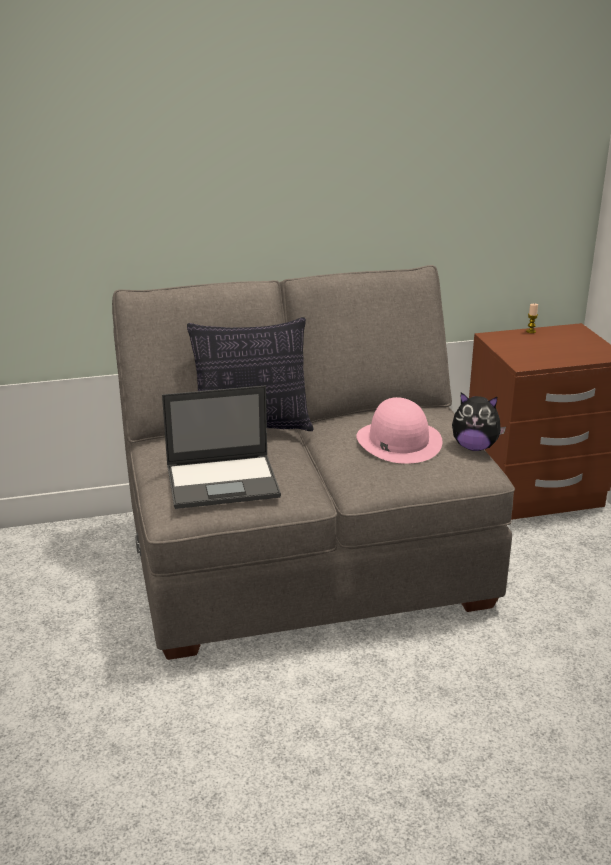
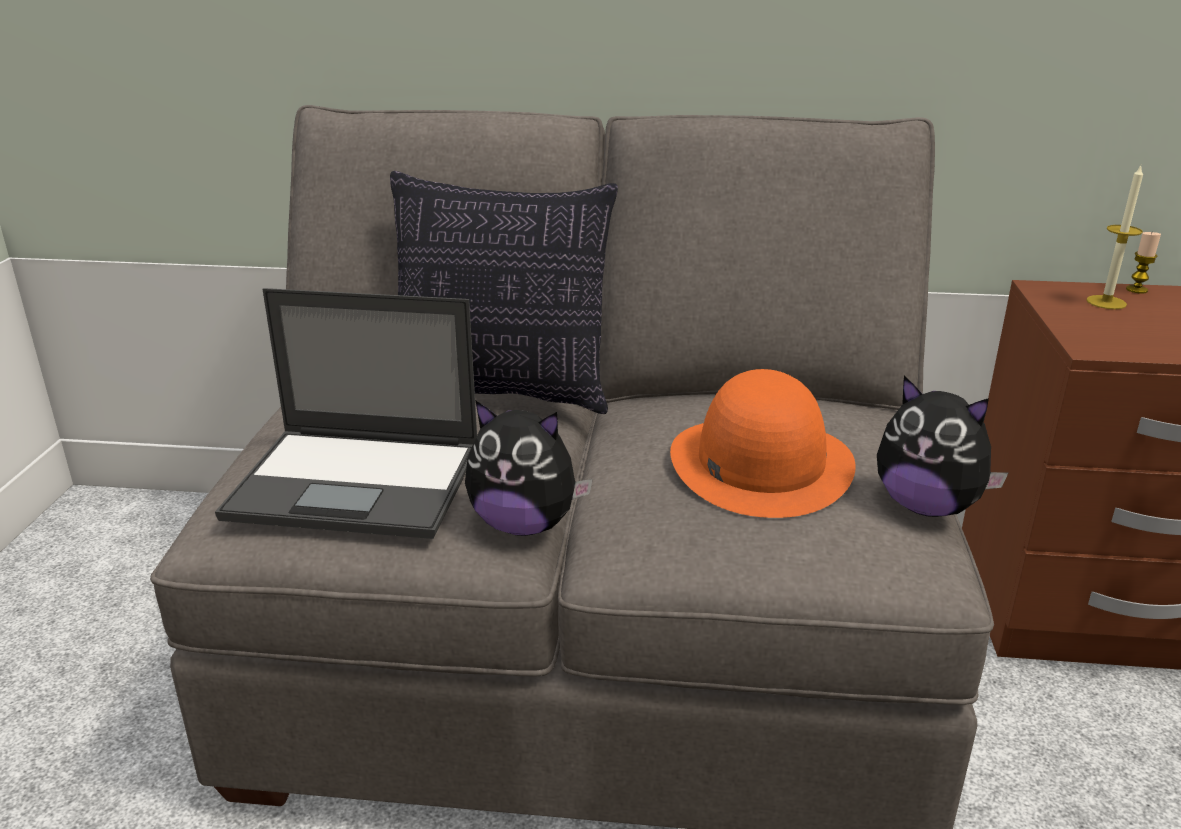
camera: 20 degrees right, 0 degrees up
pink hat [356,397,442,464] -> orange hat [670,369,856,518]
none -> plush toy [465,401,593,536]
none -> candle [1086,166,1143,309]

